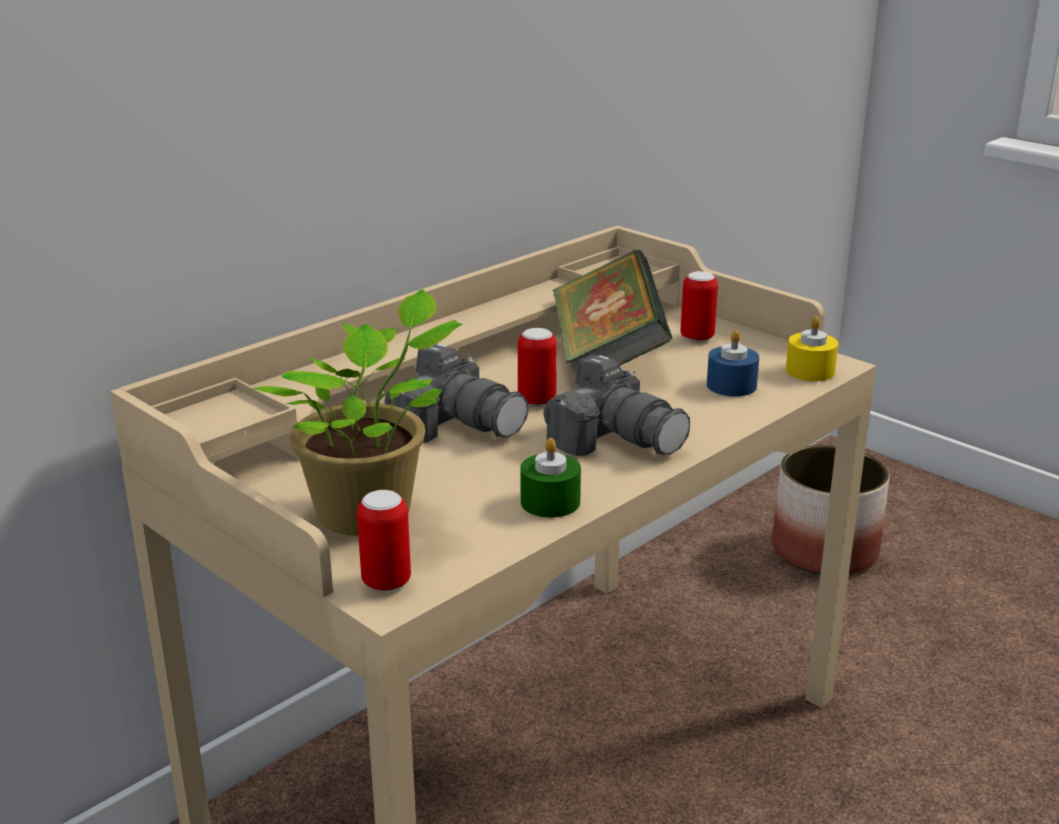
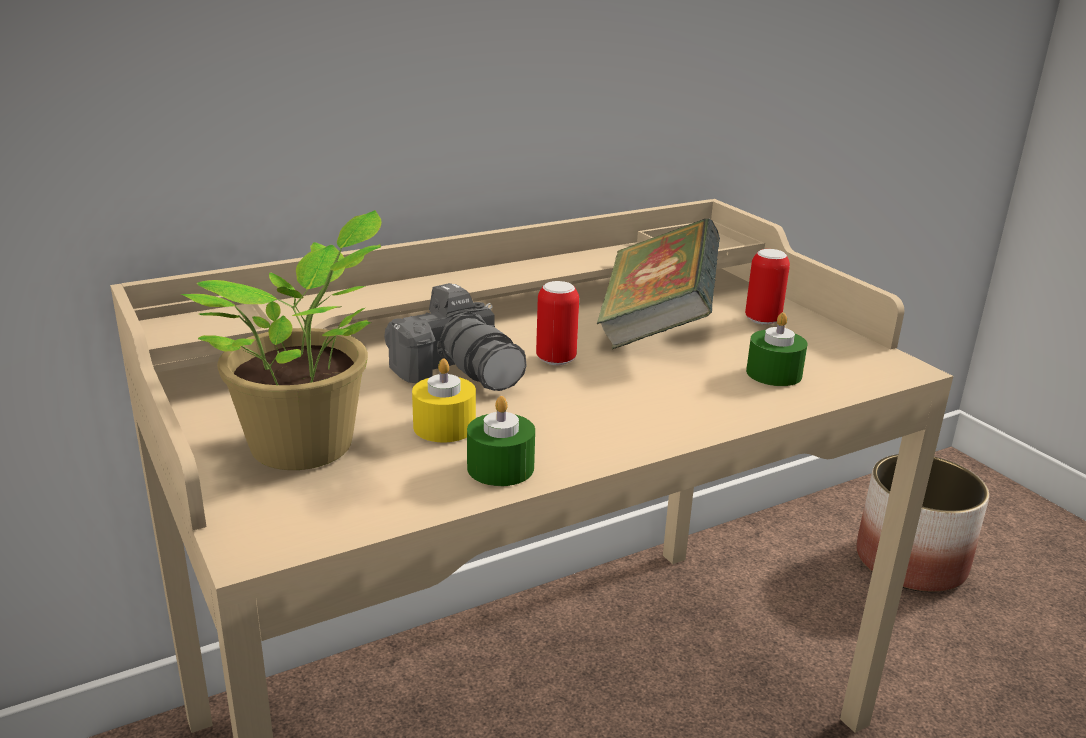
camera: 15 degrees right, 0 degrees up
can [357,490,411,591] -> none
camera [543,355,690,456] -> none
blue candle [707,330,759,396] -> green candle [746,312,807,386]
yellow candle [786,316,838,381] -> yellow candle moved to [412,358,476,442]

